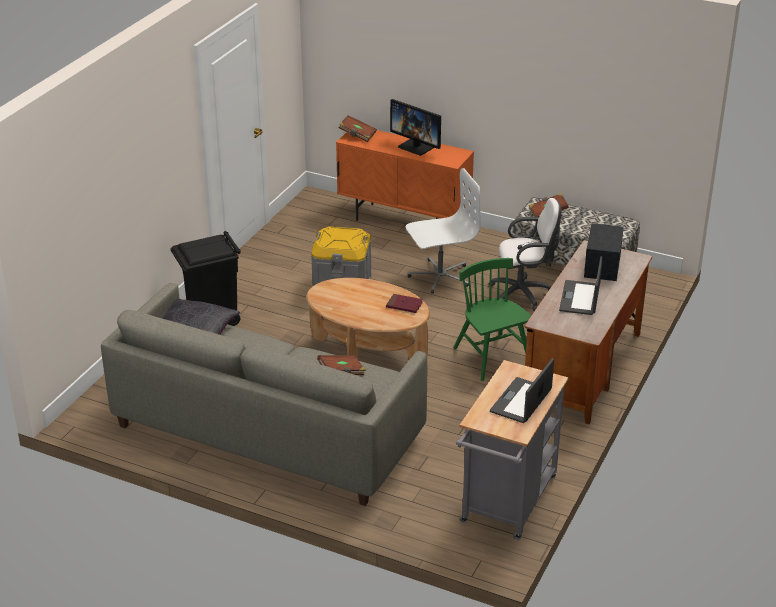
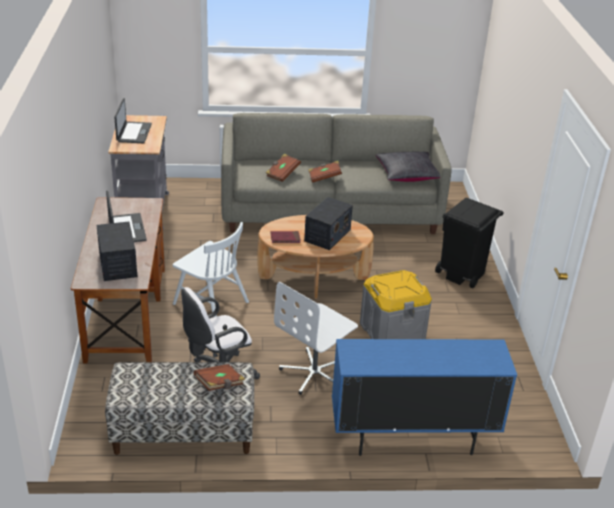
camera: 150 degrees right, 0 degrees up
orange cabinet [336,130,474,221] -> blue cabinet [332,339,517,456]
brown book [338,115,377,142] -> brown book moved to [308,161,342,183]
monitor [390,99,441,156] -> none
green chair [453,258,532,381] -> white chair [173,222,249,317]
none -> radio [304,197,353,250]

